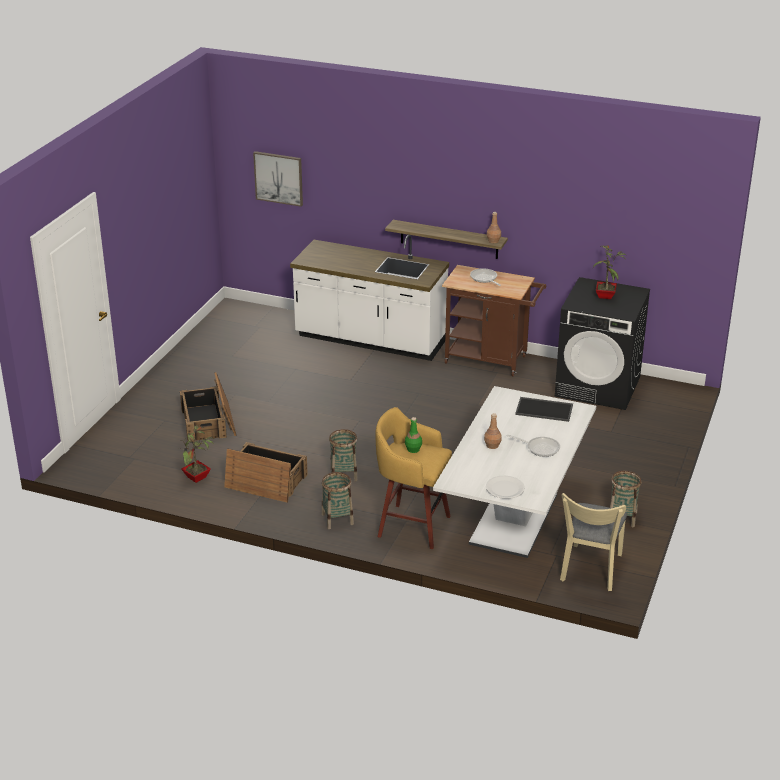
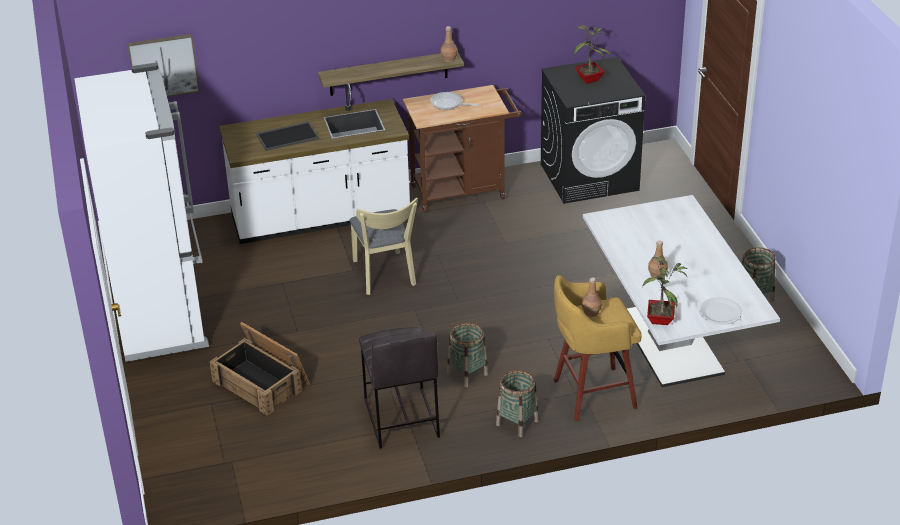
camera: 35 degrees left, 5 degrees up
potted plant [179,425,214,483] -> potted plant moved to [642,256,687,325]
crate [224,442,308,502] -> grey stool [359,326,440,449]
green bottle [405,417,422,453] -> brown bottle [582,277,602,317]
frying pan [507,434,560,457] -> none
tray [515,397,573,422] -> tray moved to [256,121,319,151]
beige chair [560,493,627,591] -> beige chair moved to [349,198,418,295]
none -> white fridge [74,63,209,362]

